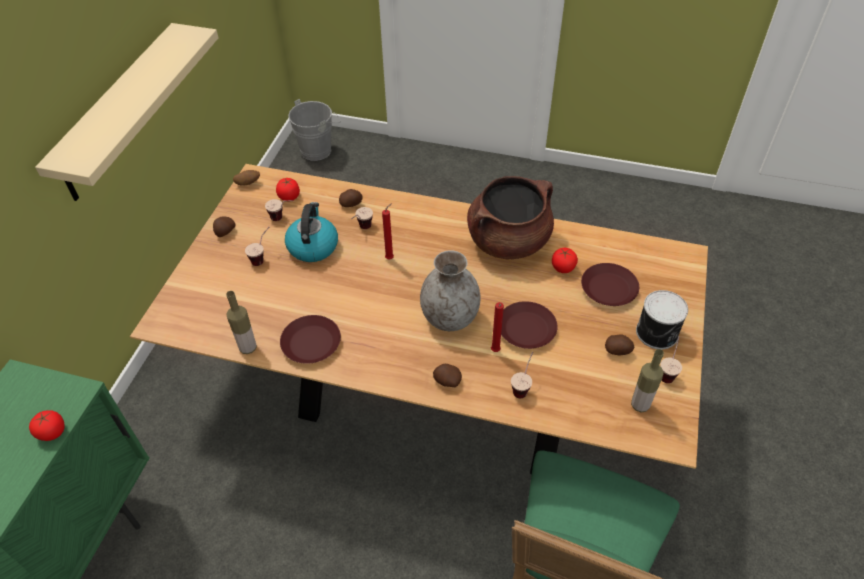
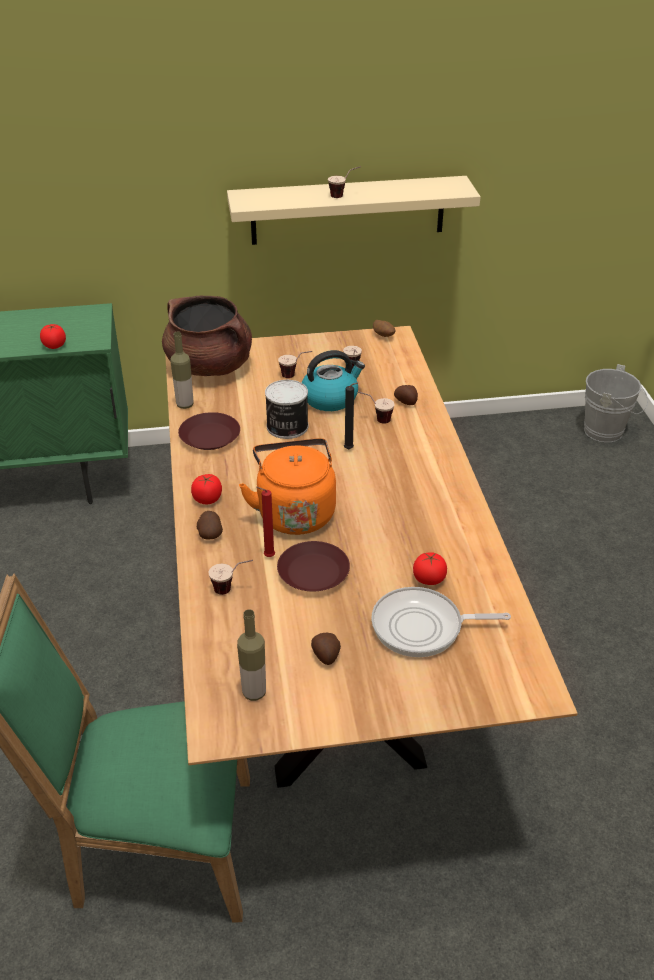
camera: 65 degrees right, 10 degrees down
potato [213,217,236,237] -> none
tomato [276,178,300,202] -> tomato moved to [191,474,222,504]
red candle [382,203,394,259] -> black candle [344,383,358,449]
grey vase [420,250,481,331] -> orange kettle [239,438,336,535]
brown cooking pot [467,176,554,259] -> brown cooking pot moved to [162,296,252,376]
brown plate [581,263,639,306] -> frying pan [371,587,511,657]
can [636,290,688,349] -> can moved to [265,380,308,439]
cup [661,336,682,383] -> cup moved to [328,166,361,198]

